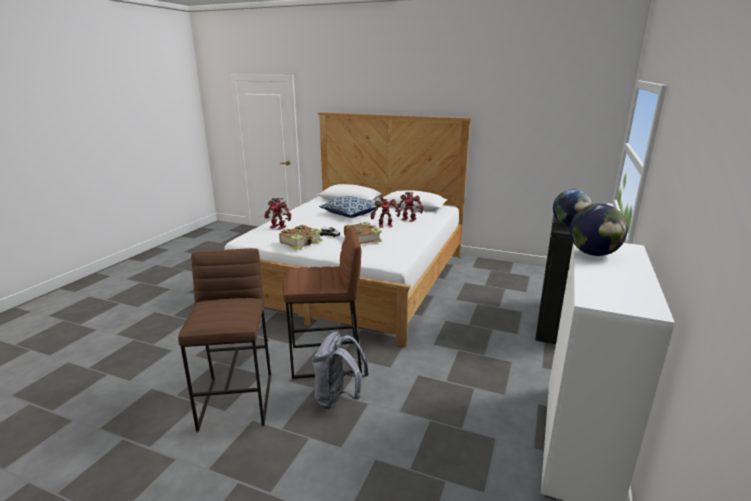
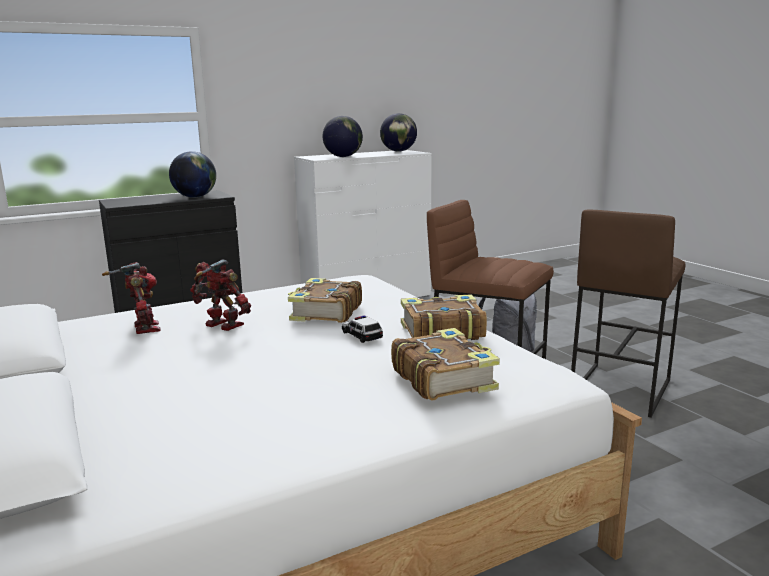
camera: 140 degrees left, 5 degrees down
toy robot [264,198,292,230] -> book [391,328,500,401]
pillow [319,196,382,217] -> none
none -> globe [380,113,417,152]

